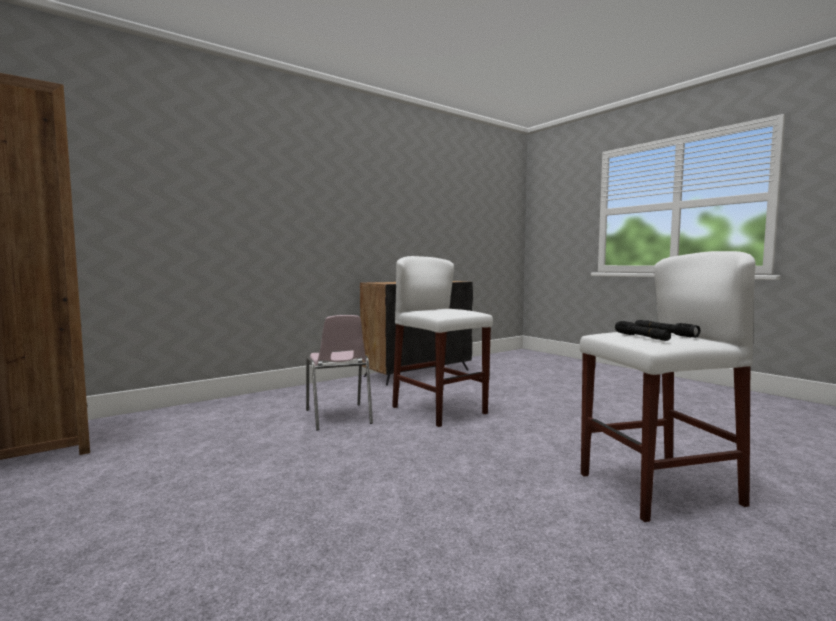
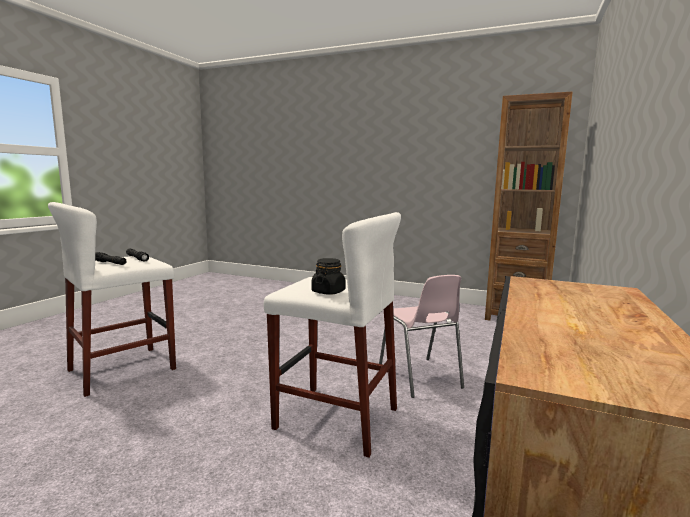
camera: 150 degrees right, 5 degrees up
pink chair [306,315,373,430] -> pink chair turned 150 degrees counterclockwise [379,275,464,398]
none -> black jar [311,258,345,295]

